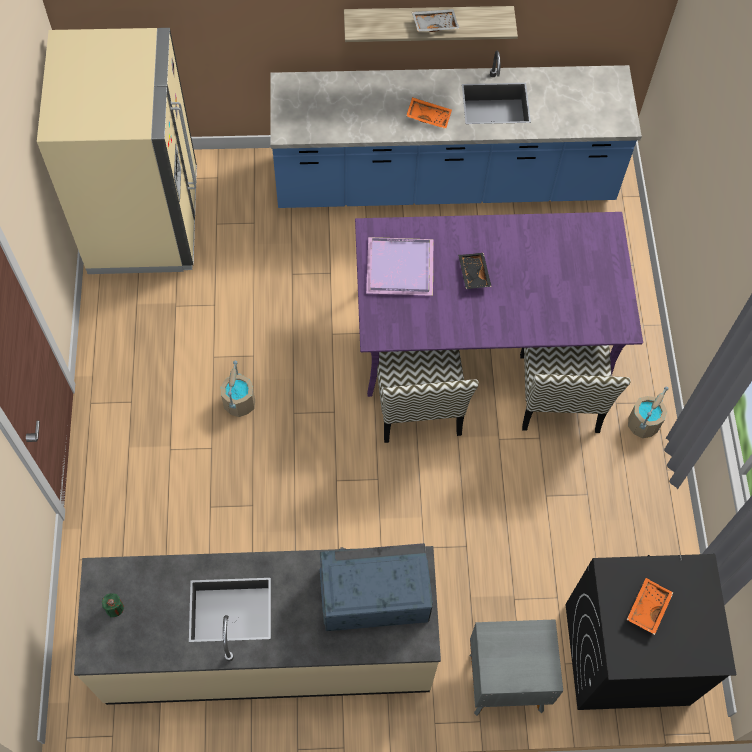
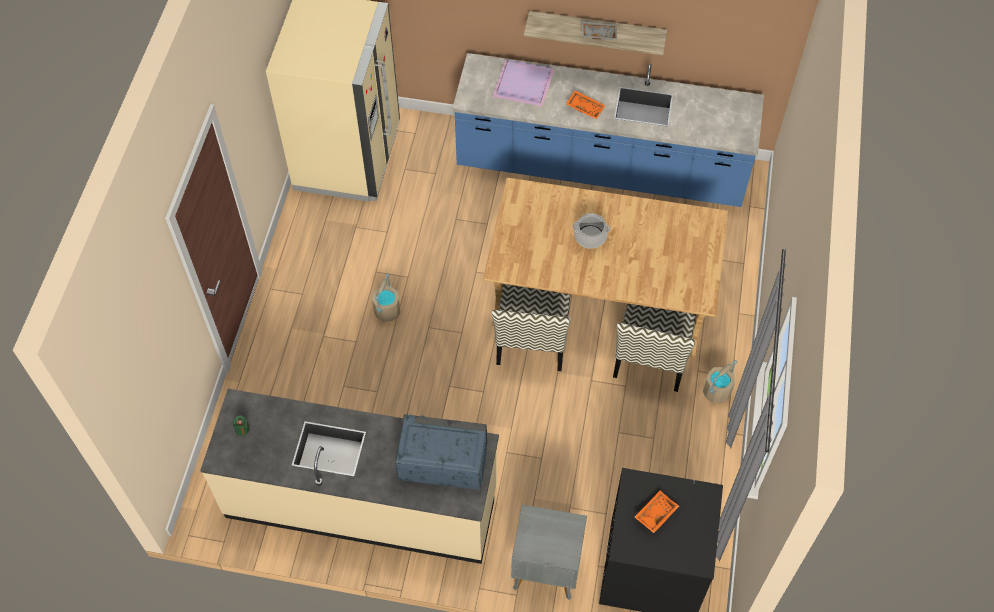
camera: 15 degrees right, 5 degrees down
purple dining table [355,212,643,397] -> beige dining table [483,178,728,359]
purple tray [366,237,433,296] -> purple tray moved to [493,59,554,106]
black tray [458,253,492,289] -> cooking pot [572,213,611,249]

